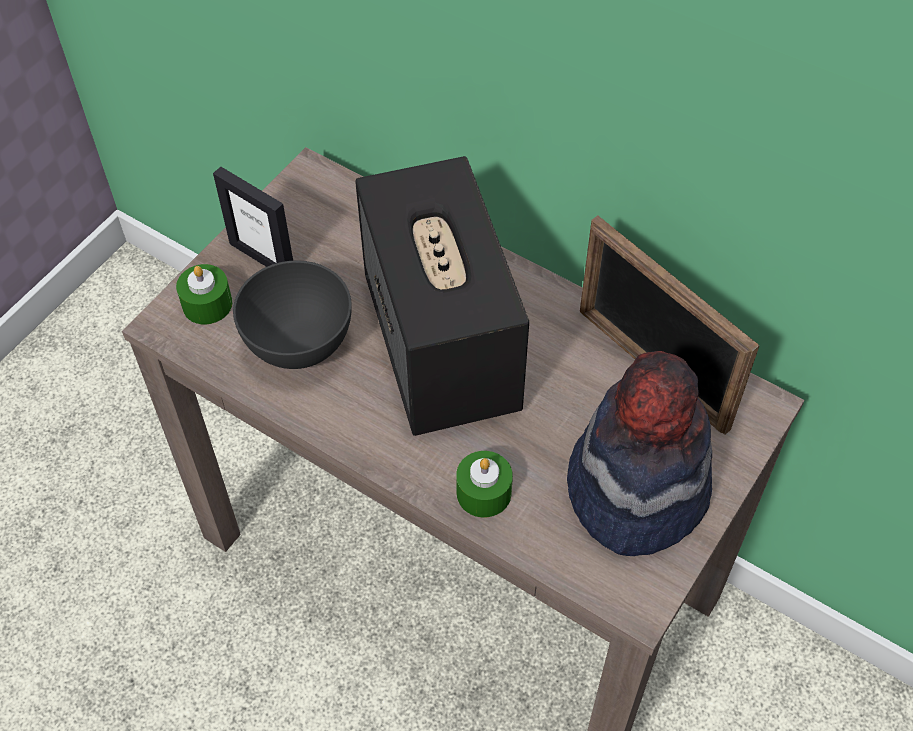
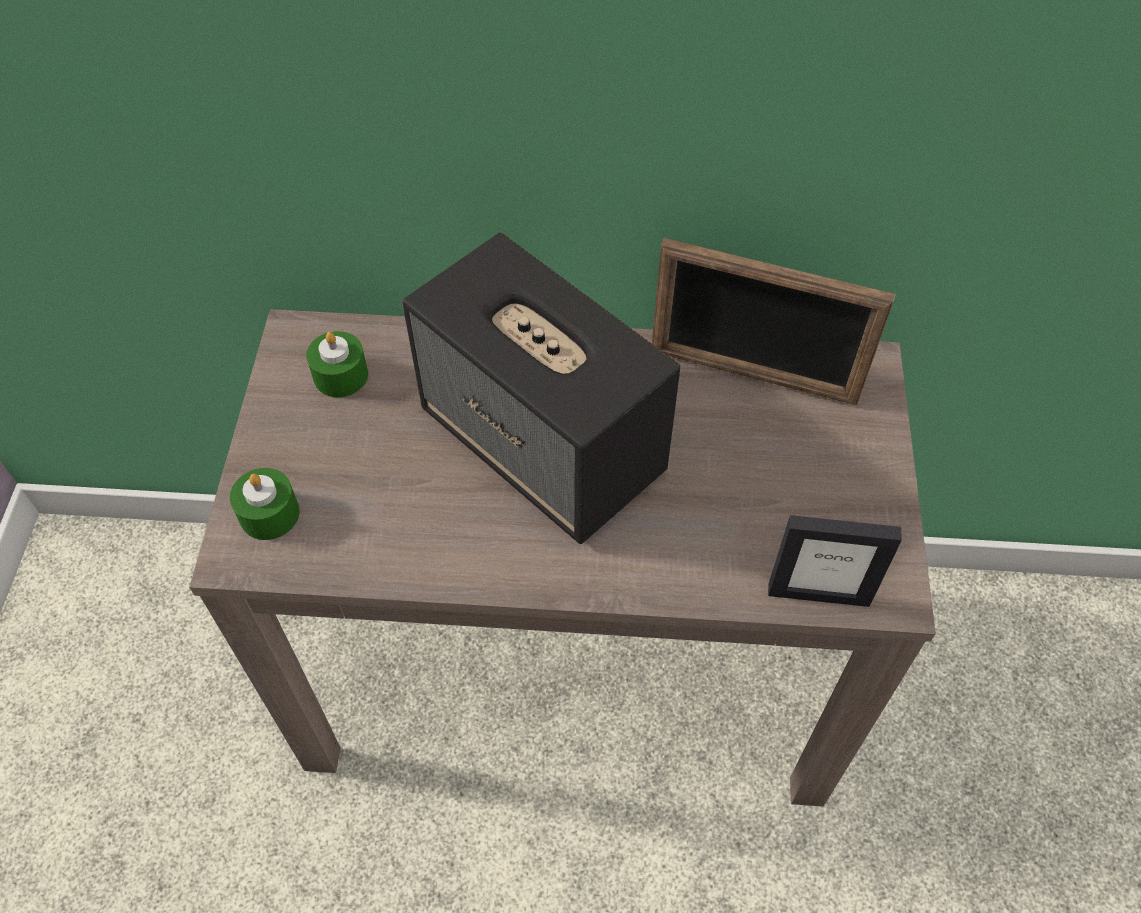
camera: 30 degrees left, 0 degrees up
picture frame [213,167,293,267] -> picture frame moved to [768,515,902,607]
grey bowl [233,260,352,369] -> none
green candle [456,451,513,517] -> green candle moved to [306,331,368,397]
hat [567,351,712,556] -> none

